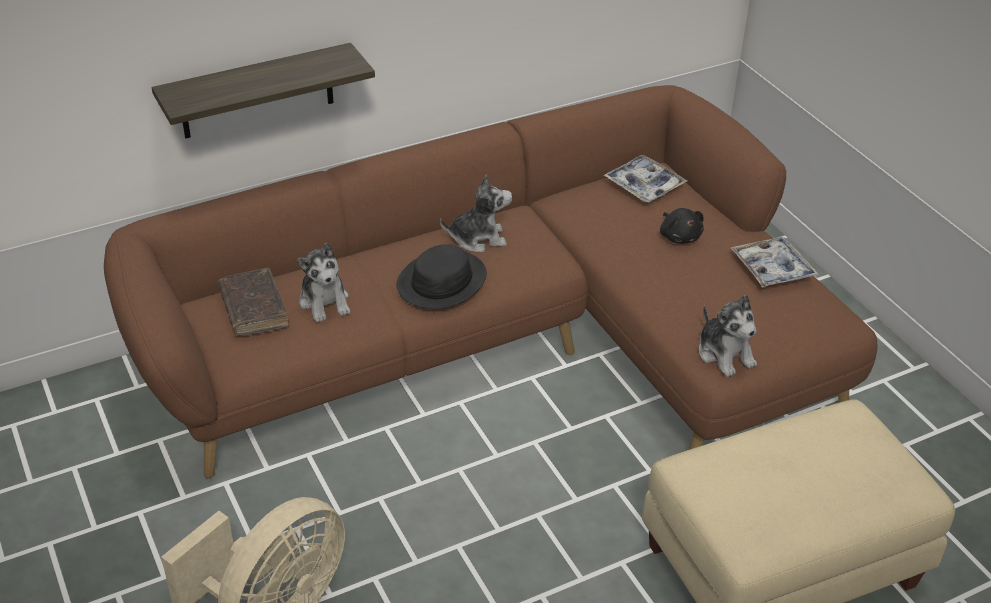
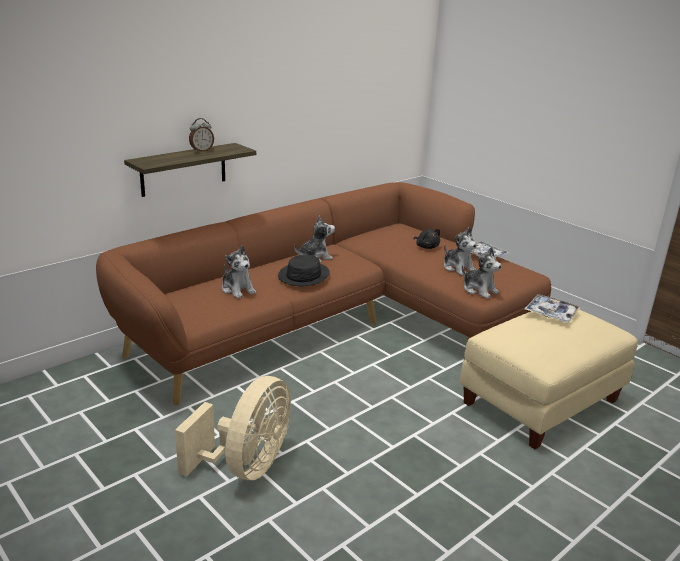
camera: 15 degrees left, 15 degrees down
brown book [218,268,289,336] -> none
tray [603,155,687,202] -> tray moved to [524,294,581,322]
none -> alarm clock [189,118,214,152]
none -> plush toy [444,227,477,276]

